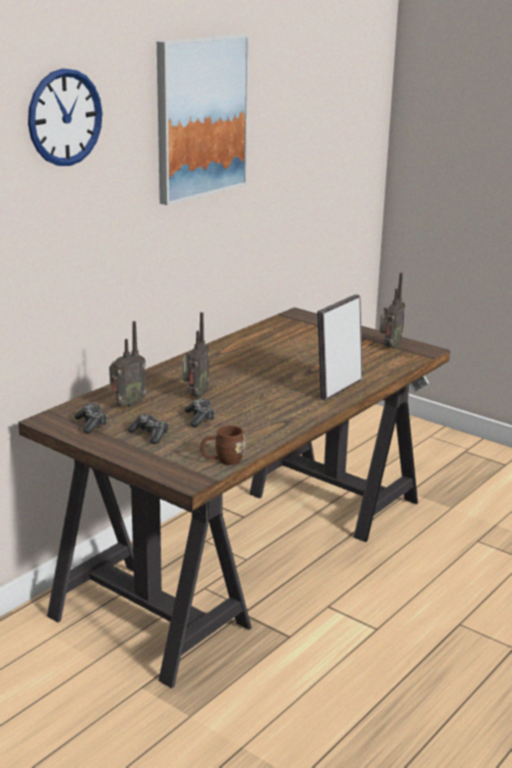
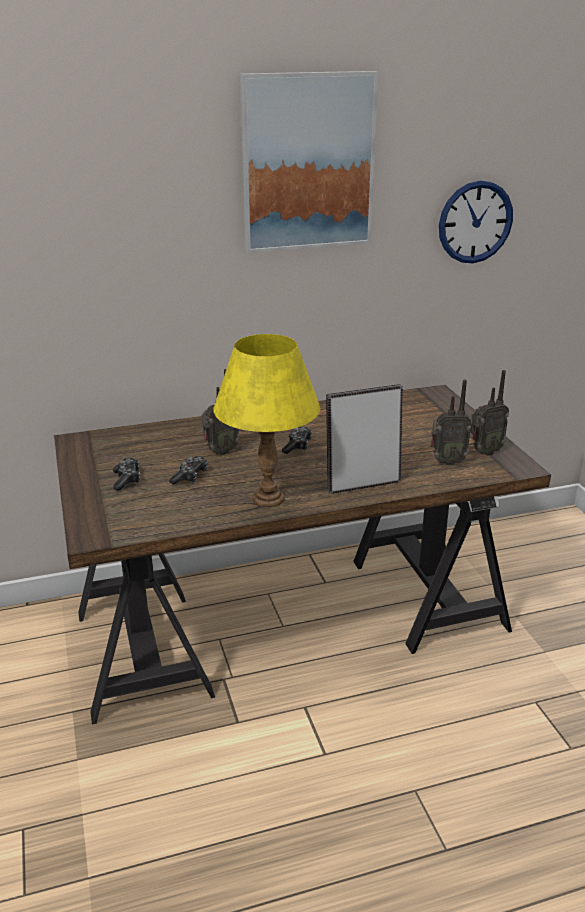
camera: 35 degrees right, 5 degrees up
wall clock [28,68,102,166] -> wall clock moved to [439,181,513,263]
game controller [75,404,107,434] -> game controller moved to [282,427,312,454]
radio [109,321,147,407] -> radio moved to [430,379,471,466]
brown mug [201,425,246,465] -> none
none -> yellow table lamp [213,334,320,507]

